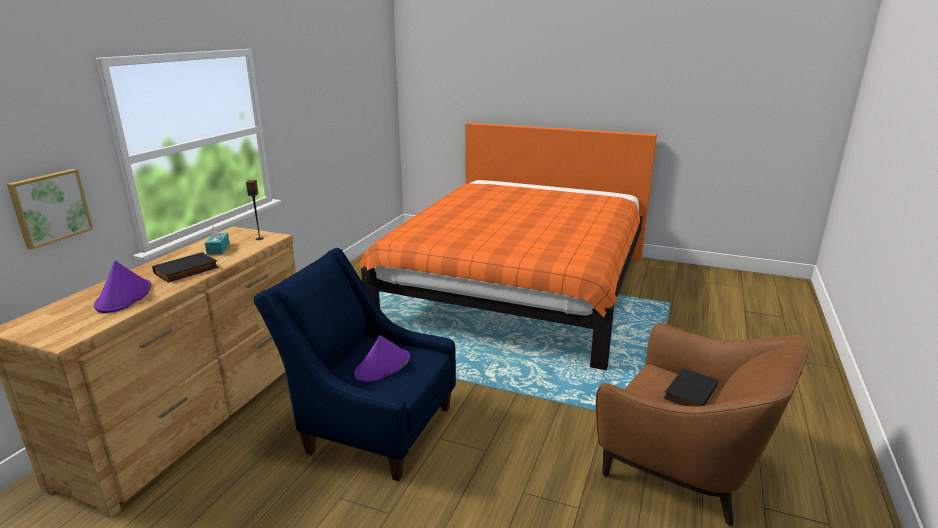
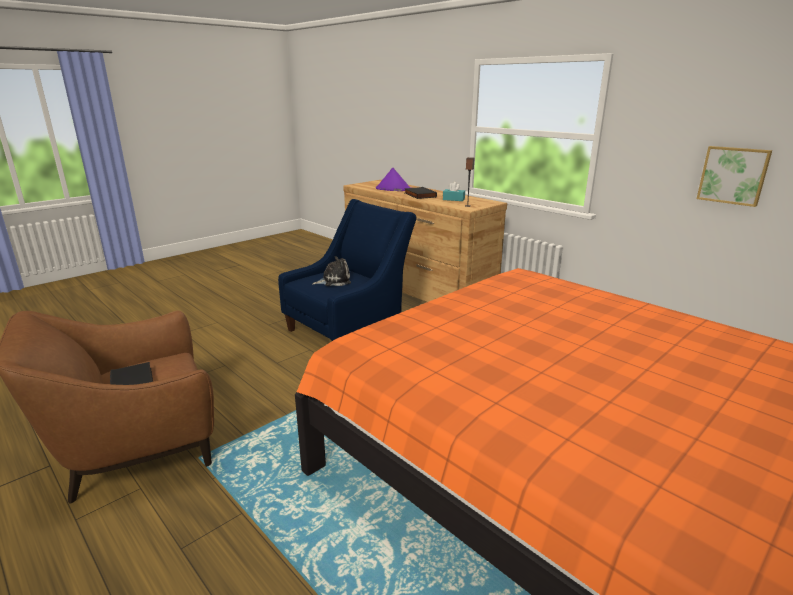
camera: 115 degrees right, 0 degrees up
picture [7,169,93,250] -> picture moved to [697,146,772,207]
purple hat [354,335,410,382] -> plush toy [312,256,351,286]

